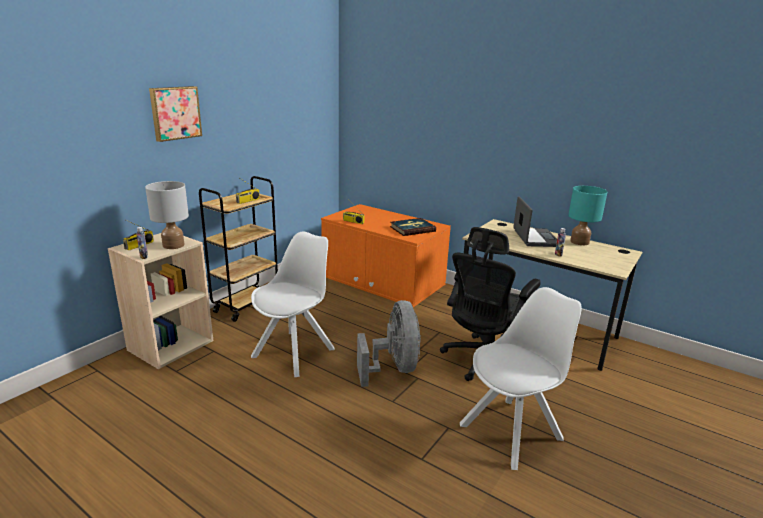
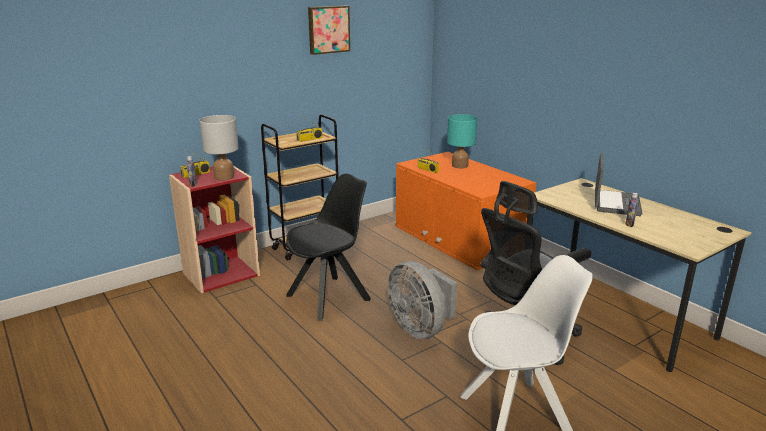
camera: 20 degrees right, 0 degrees up
beige bookcase [108,233,213,369] -> red bookcase [169,165,260,293]
picture [149,86,202,142] -> picture moved to [308,6,350,55]
white chair [251,232,335,377] -> black chair [286,173,371,321]
grey fan [357,300,421,387] -> grey fan turned 135 degrees clockwise [388,261,457,339]
book [390,218,436,236] -> none
turquoise table lamp [568,186,608,245] -> turquoise table lamp moved to [447,114,477,168]

